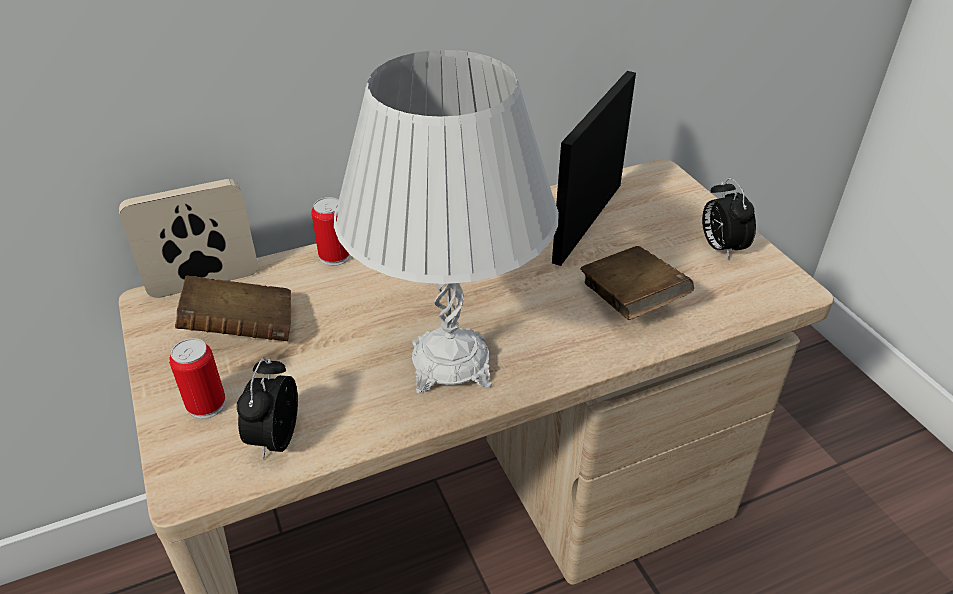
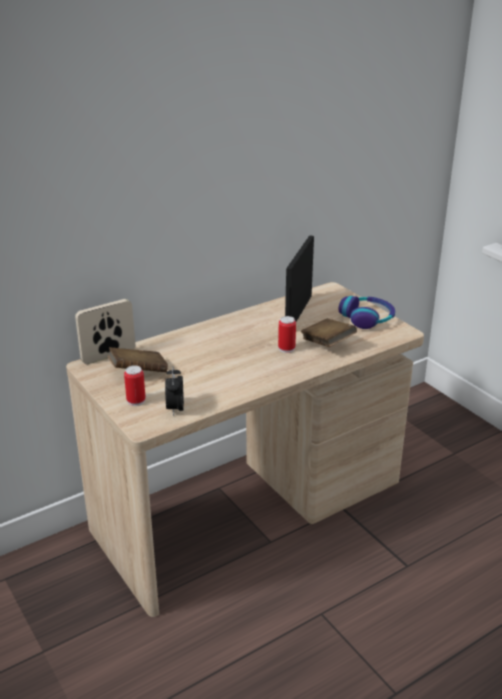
camera: 10 degrees left, 10 degrees down
can [312,197,350,266] -> can moved to [278,316,296,353]
white table lamp [334,50,559,393] -> none
alarm clock [702,178,756,259] -> headphones [338,296,395,329]

